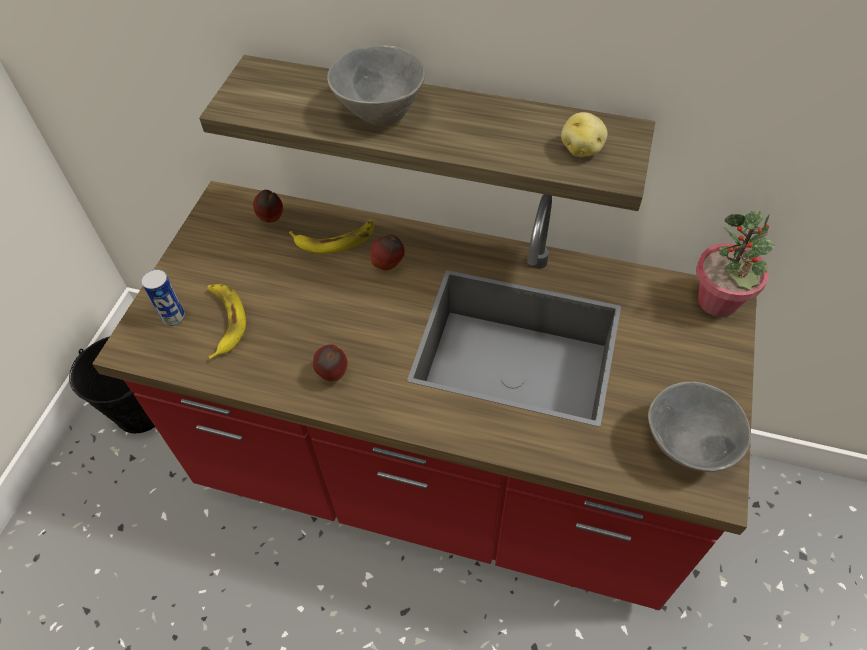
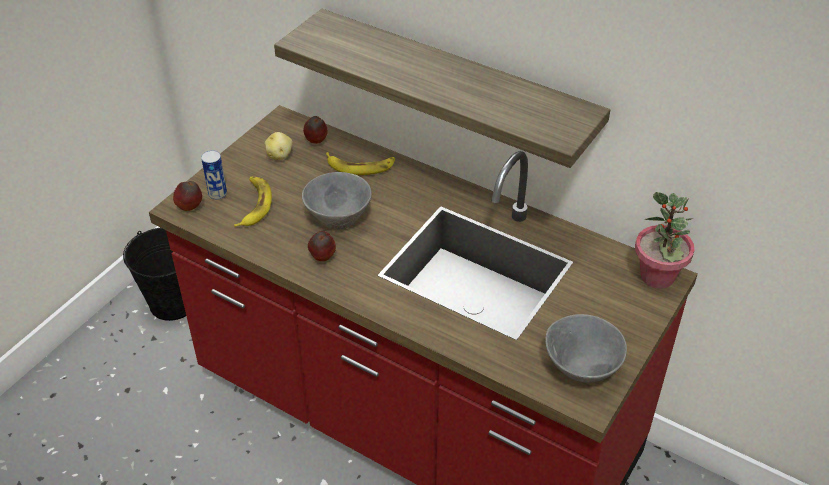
camera: 15 degrees right, 10 degrees down
grey bowl [327,45,426,126] -> grey bowl moved to [302,172,372,230]
apple [370,234,405,271] -> apple moved to [173,181,202,211]
potato [561,112,608,157] -> potato moved to [265,132,293,160]

